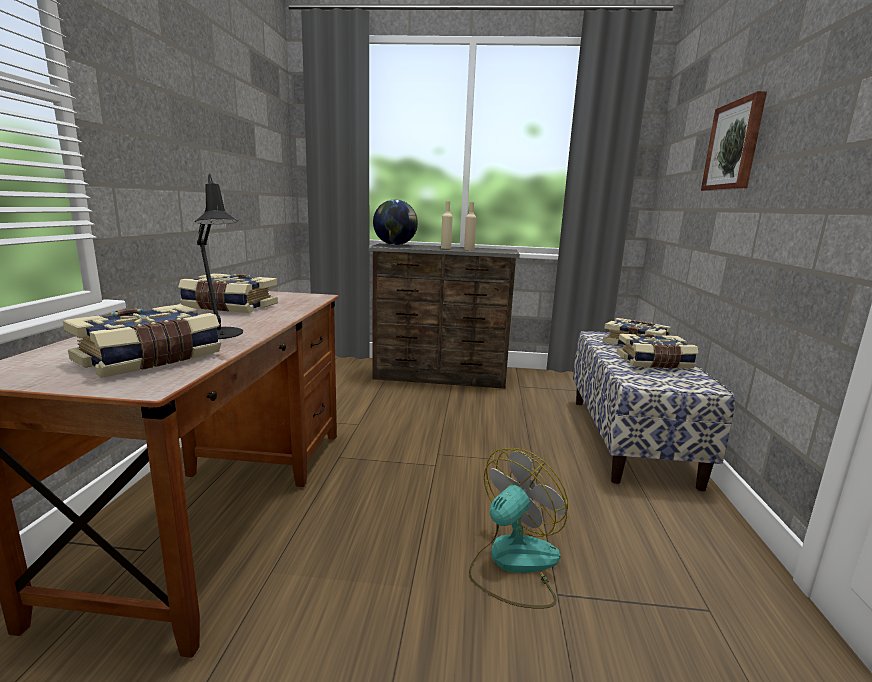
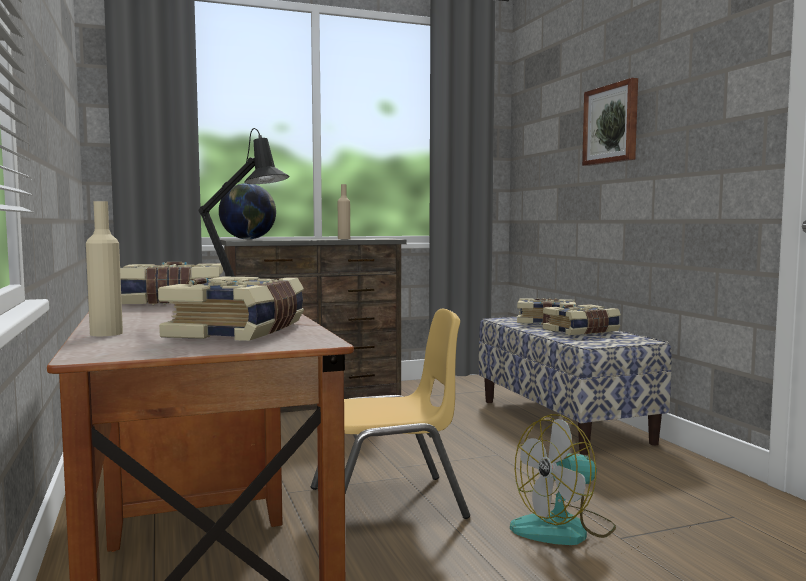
camera: 25 degrees left, 10 degrees down
beige bottle [441,201,453,249] -> beige bottle moved to [86,201,123,336]
fan [469,448,568,609] -> fan turned 135 degrees counterclockwise [510,414,616,545]
none -> yellow chair [311,309,470,519]

